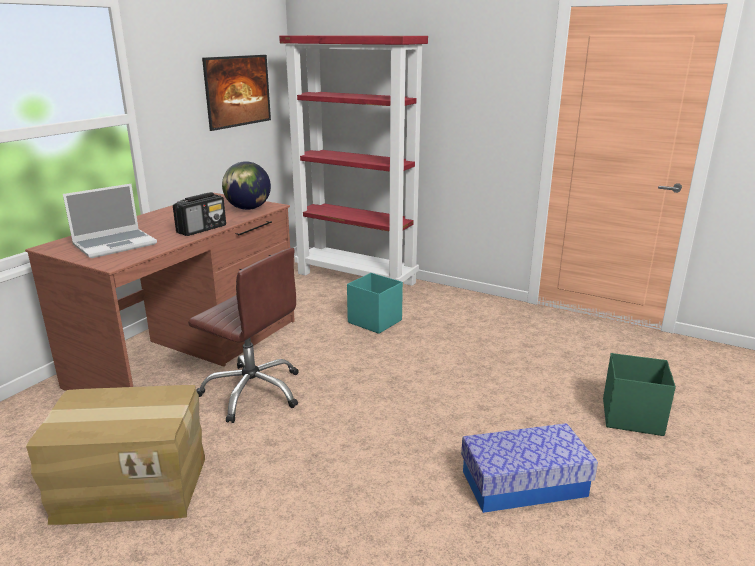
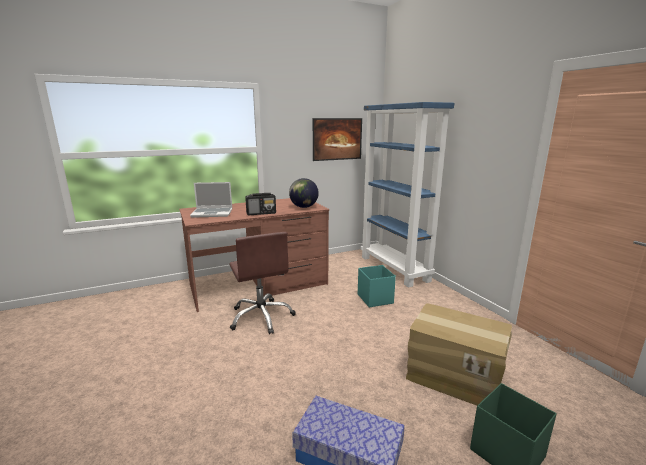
camera: 35 degrees right, 5 degrees down
cardboard box [26,385,205,525] -> cardboard box moved to [406,303,512,406]
red bookcase [279,35,428,286] -> blue bookcase [361,102,454,287]

